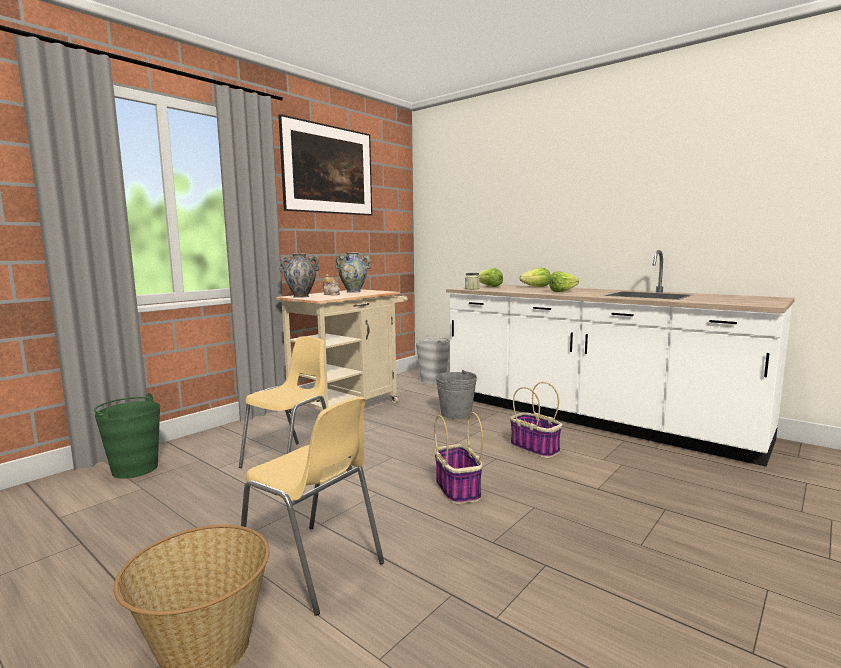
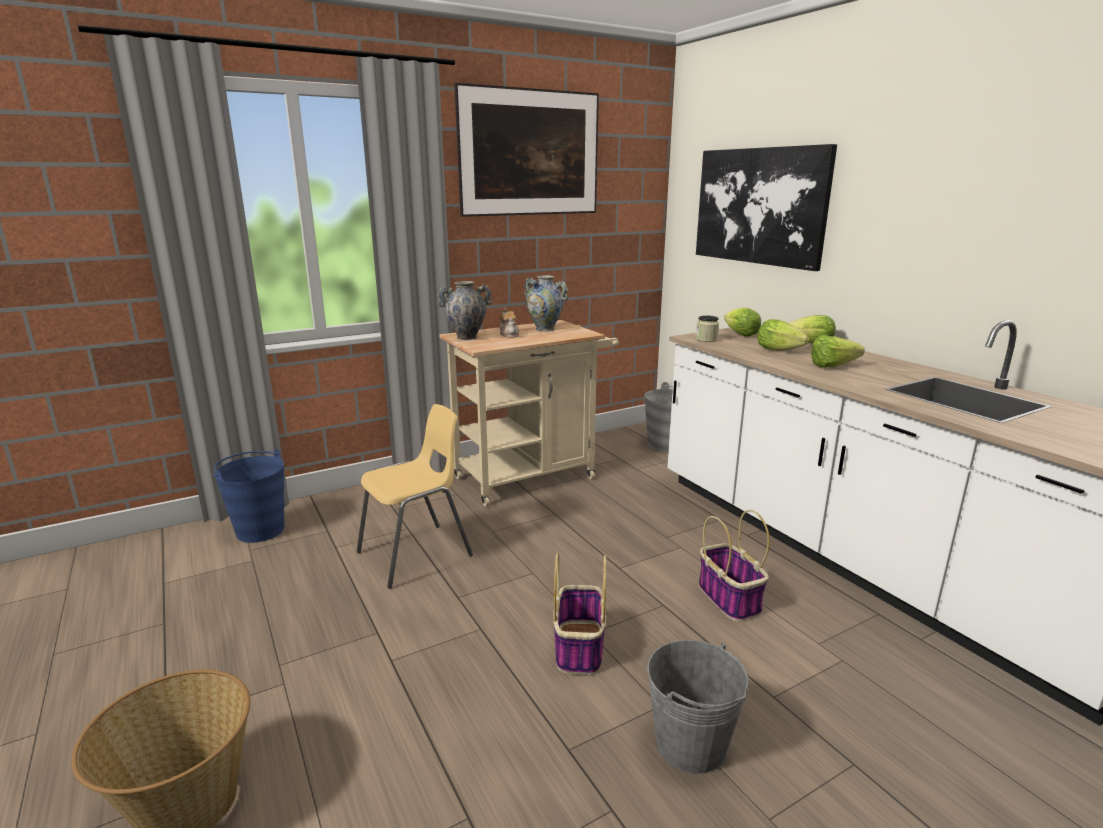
camera: 20 degrees right, 10 degrees up
green bucket [94,393,160,479] -> blue bucket [213,449,284,543]
yellow chair [241,397,384,616] -> none
grey bucket [436,370,477,419] -> grey bucket moved to [647,640,749,774]
none -> picture [696,144,837,271]
none -> lettuce [757,319,809,351]

